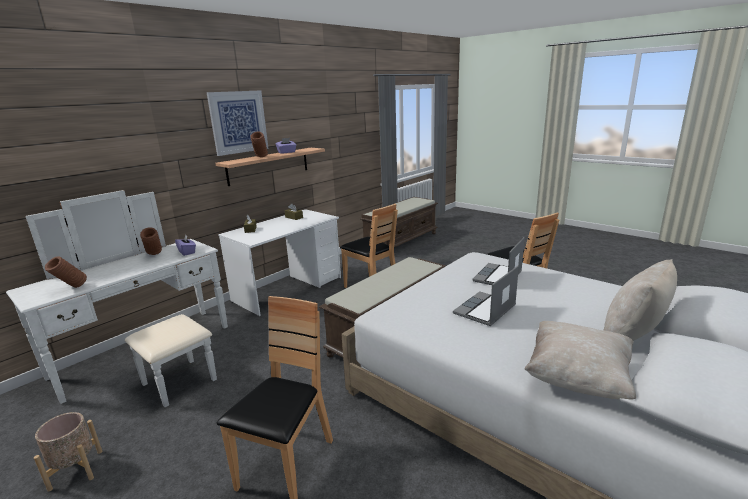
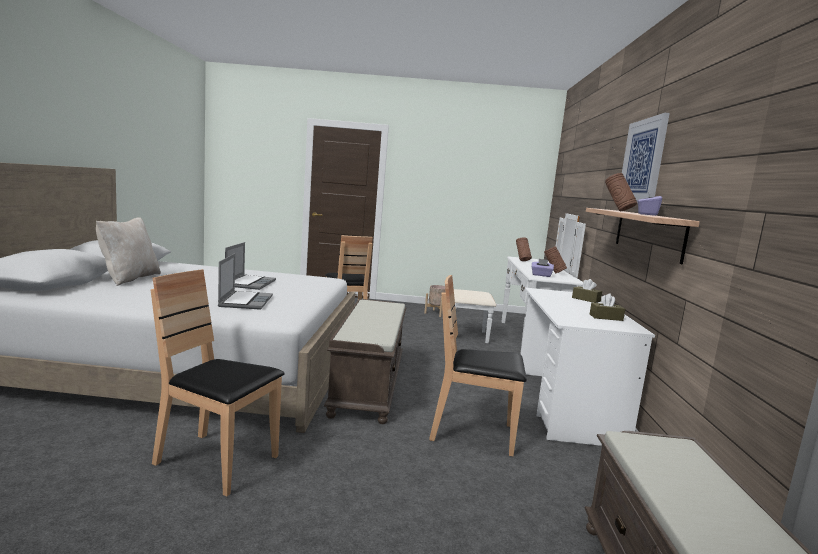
camera: 140 degrees right, 10 degrees down
beige pillow [524,321,636,400] -> none

